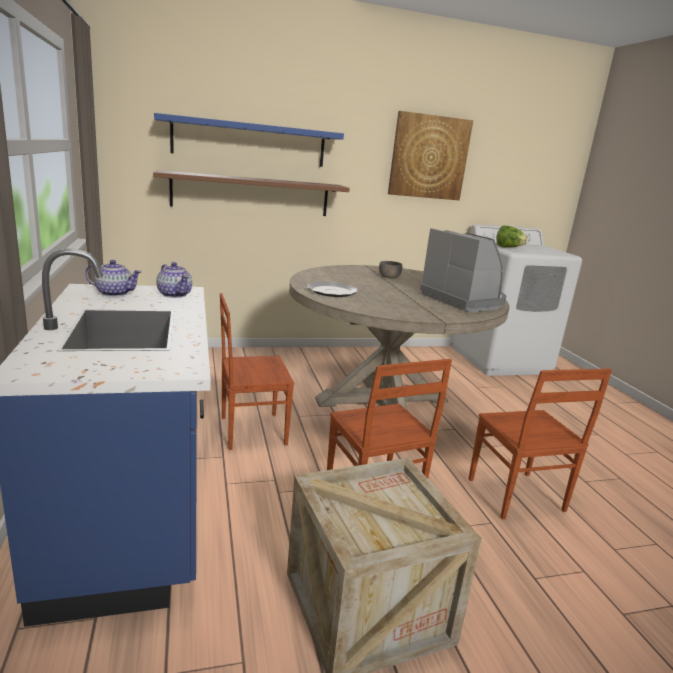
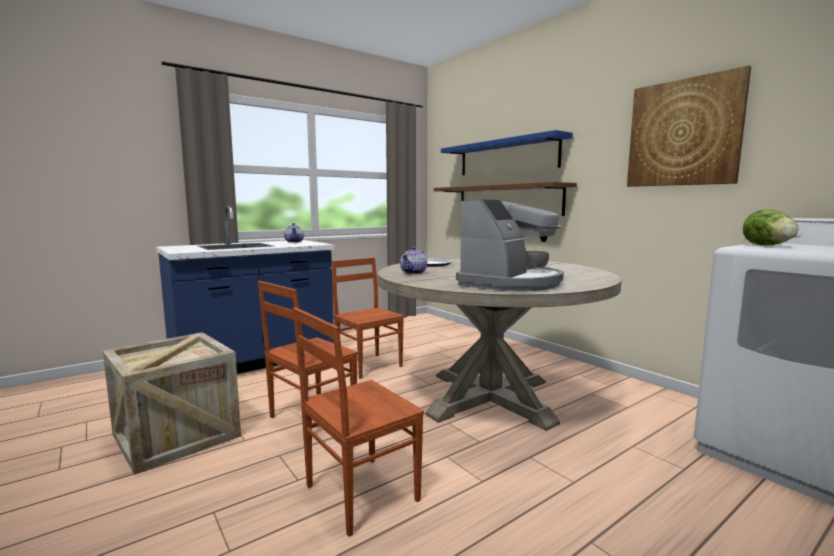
camera: 70 degrees right, 10 degrees down
teapot [156,262,192,298] -> teapot moved to [400,247,427,274]

